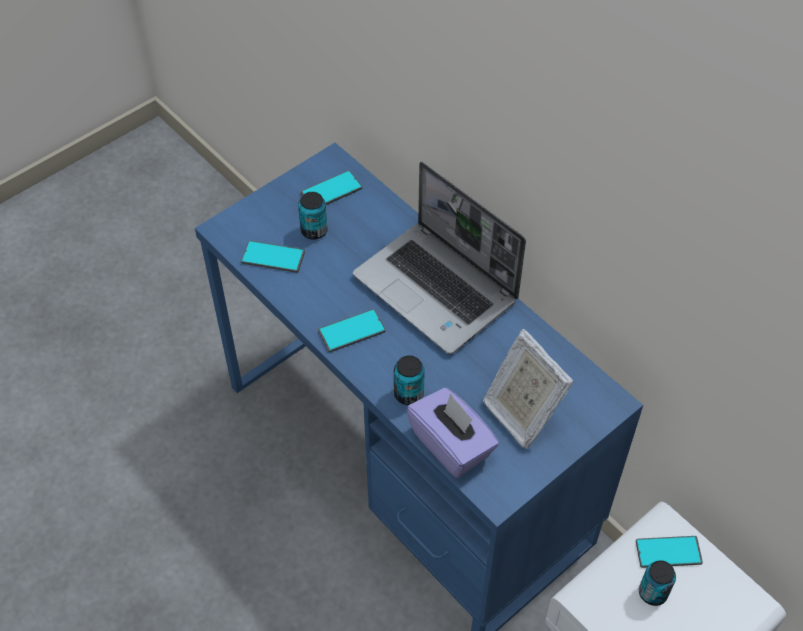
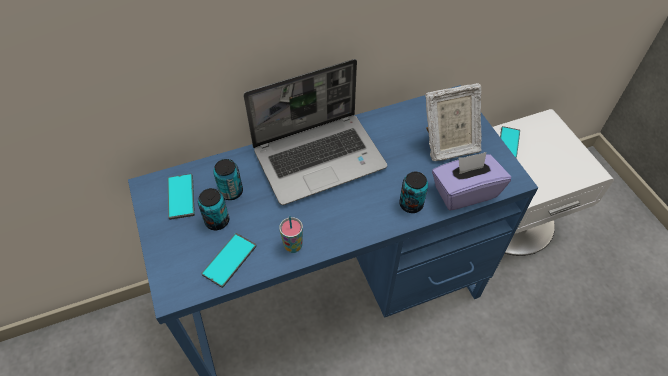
camera: 70 degrees left, 0 degrees up
phone [318,309,386,353] -> none
can [639,560,676,606] -> can moved to [213,159,243,200]
none -> cup [279,216,303,253]

